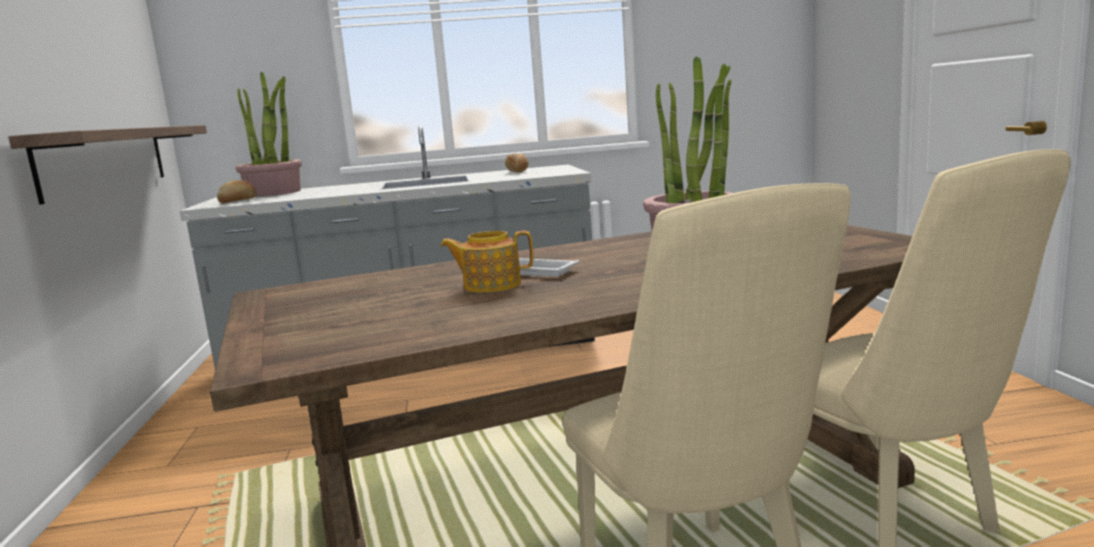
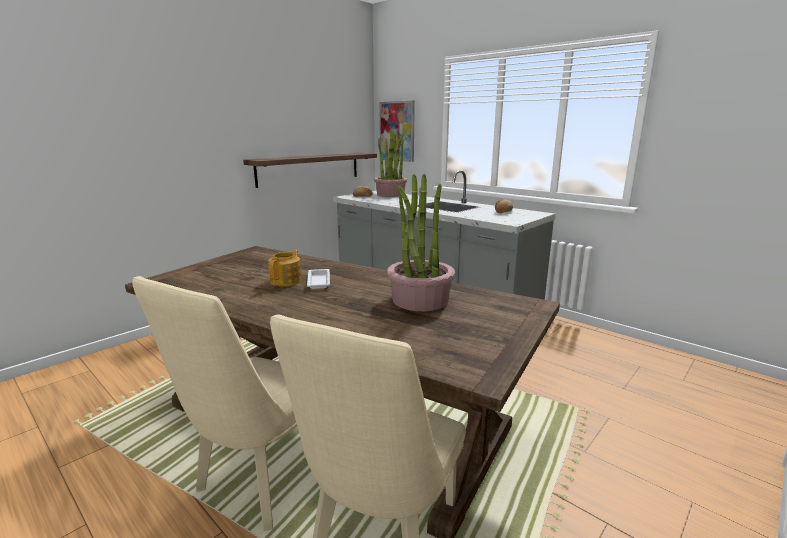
camera: 50 degrees right, 5 degrees up
teapot [440,231,533,293] -> teapot turned 60 degrees clockwise [268,249,301,286]
none -> picture [380,101,415,162]

